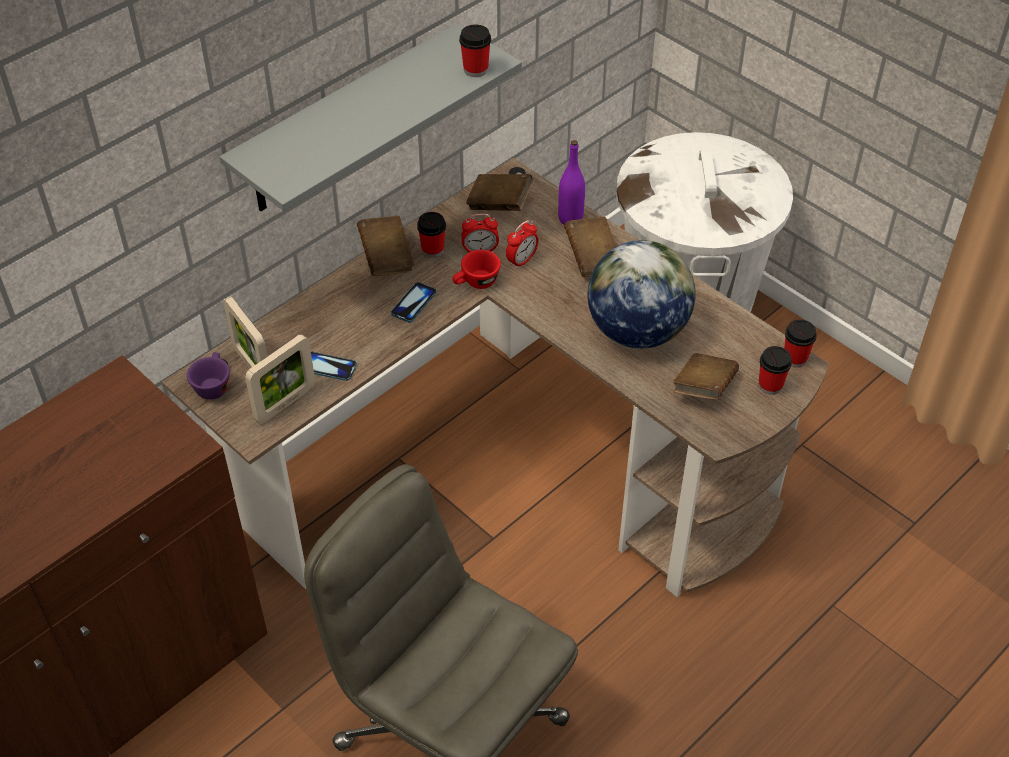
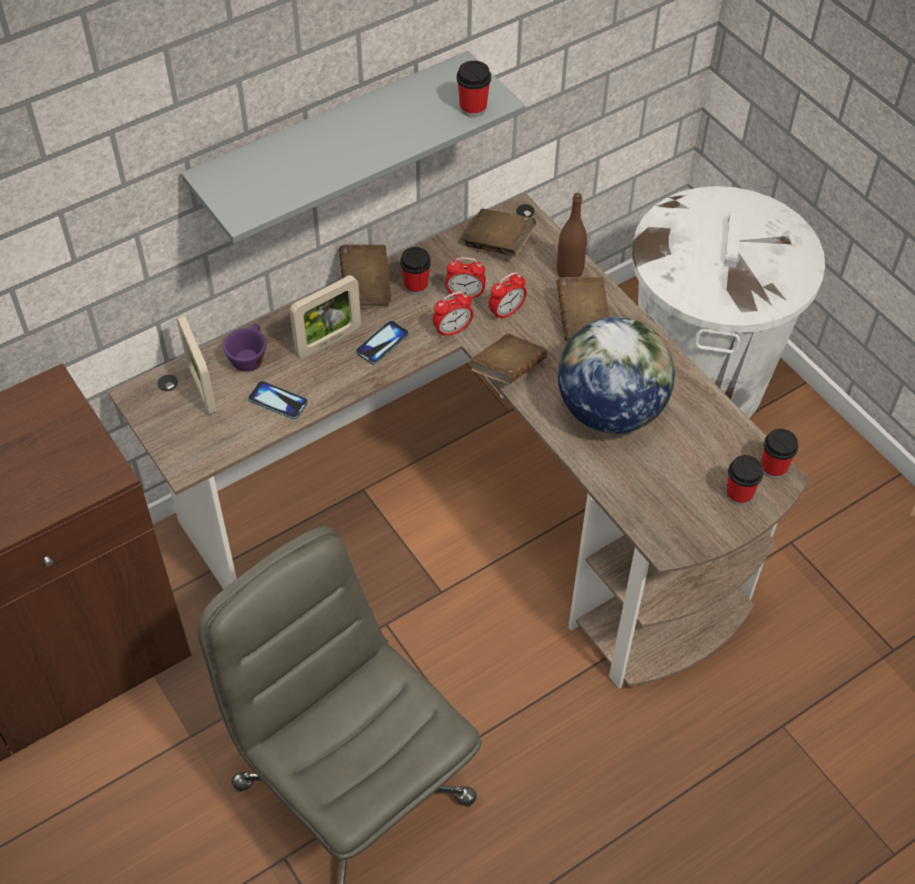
camera: 10 degrees right, 5 degrees up
purple cup [187,352,230,400] -> purple cup moved to [223,324,267,372]
picture frame [245,334,315,424] -> picture frame moved to [290,275,361,358]
red cup [452,250,501,289] -> alarm clock [433,292,473,338]
purple bottle [558,140,585,225] -> brown bottle [557,192,587,277]
brown book [673,353,739,400] -> brown book moved to [471,334,547,384]

